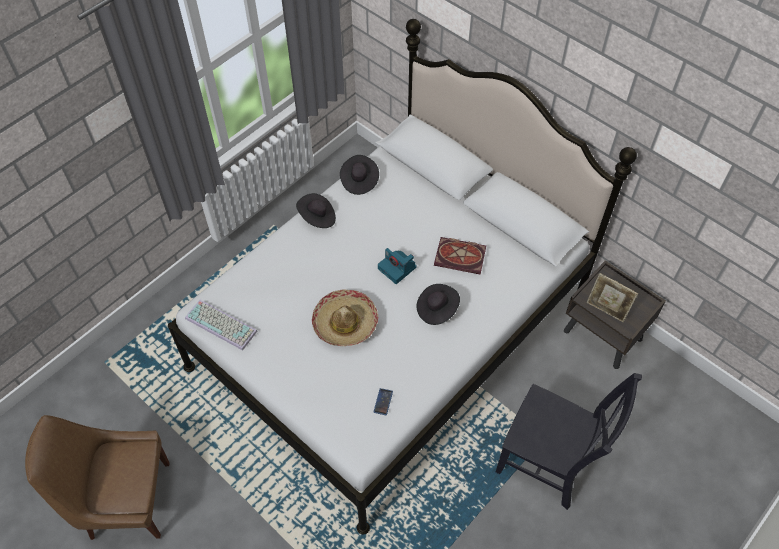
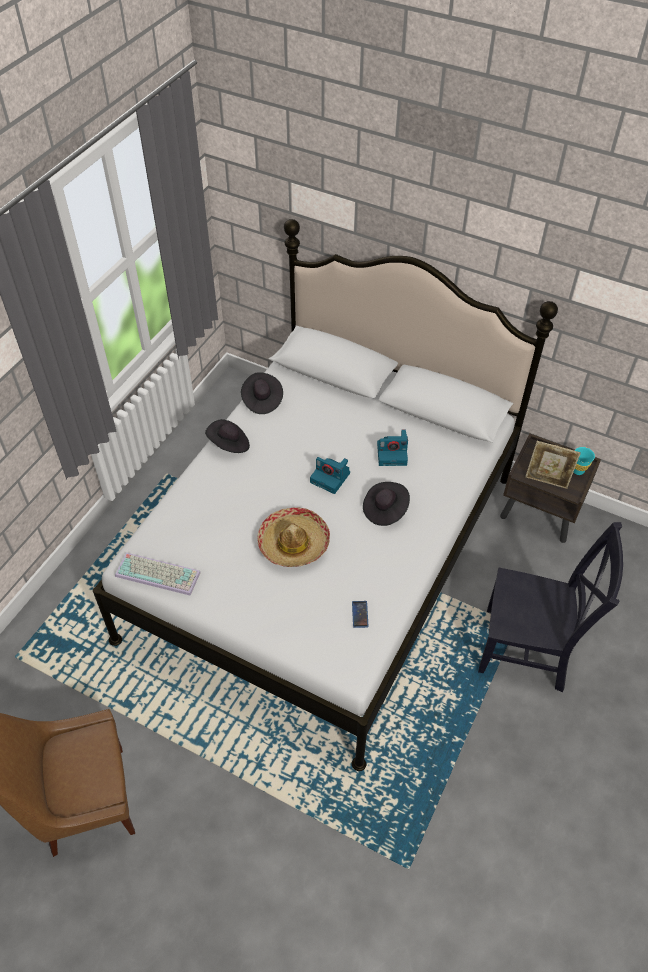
camera: 15 degrees left, 5 degrees down
book [434,237,486,275] -> camera [377,430,408,466]
none -> turquoise cup [574,447,595,475]

